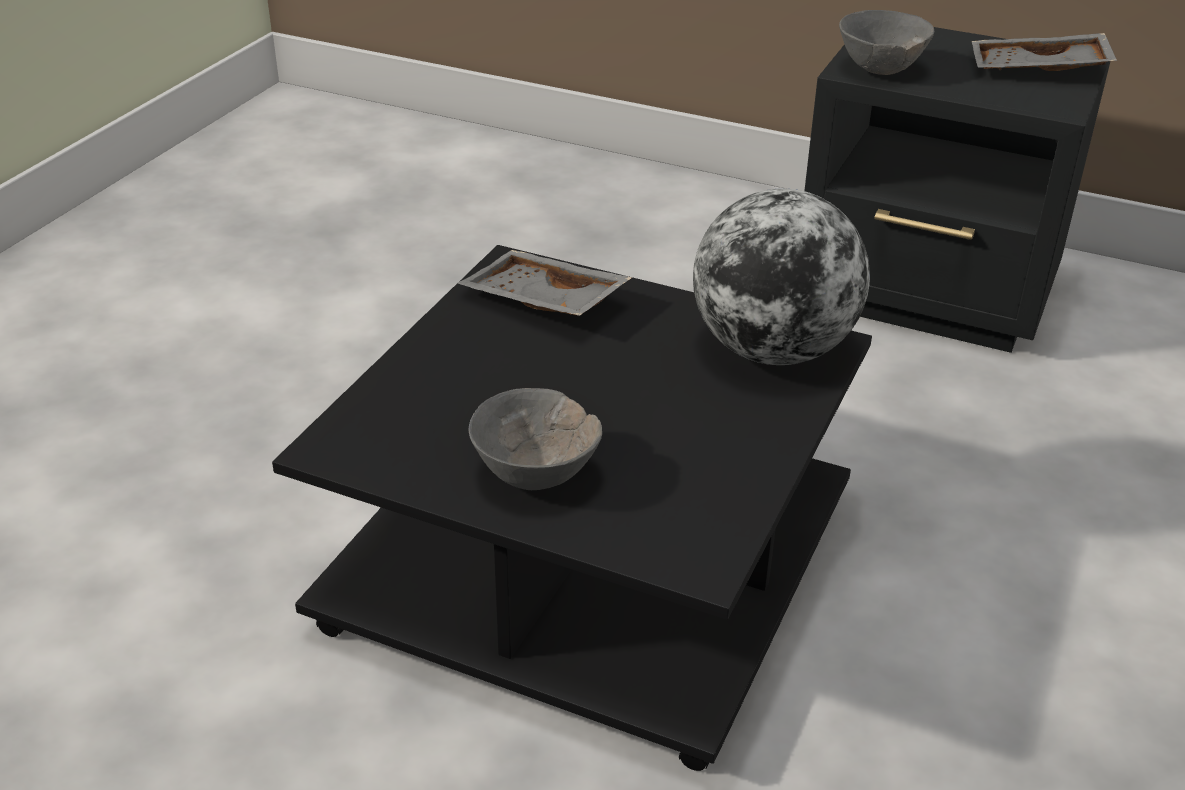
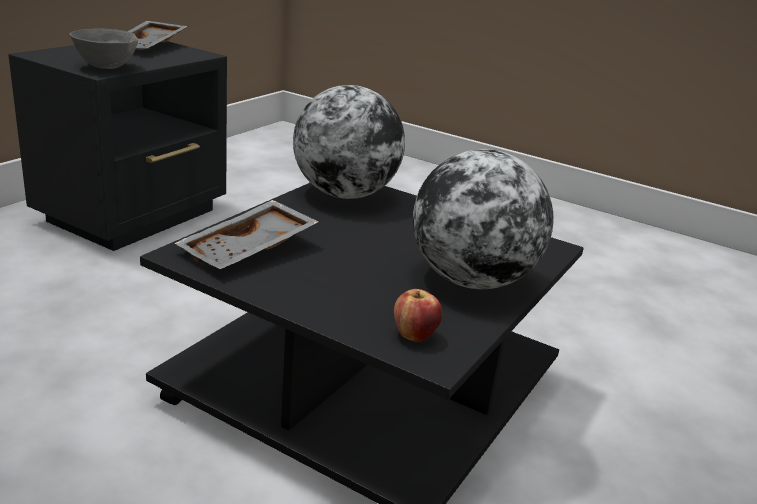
camera: 85 degrees left, 10 degrees down
grey bowl [469,388,602,490] -> globe [413,149,553,289]
none -> apple [394,289,442,342]

